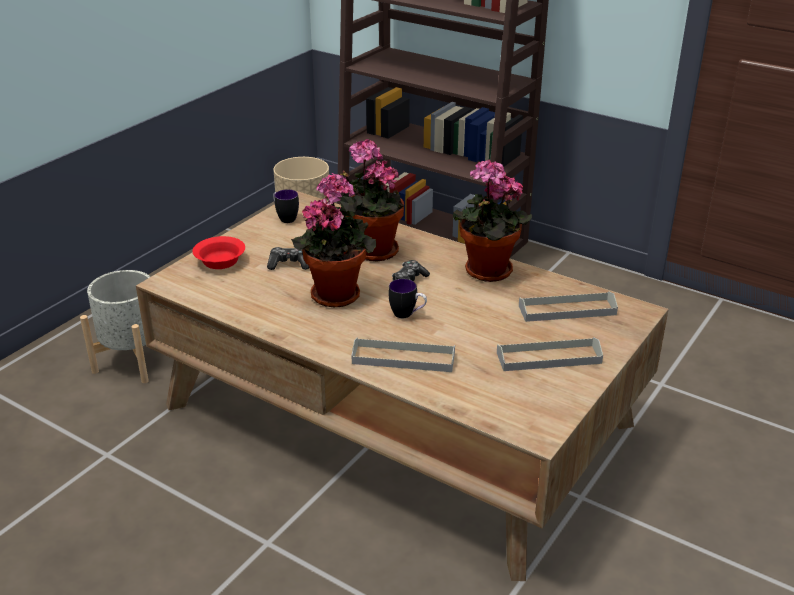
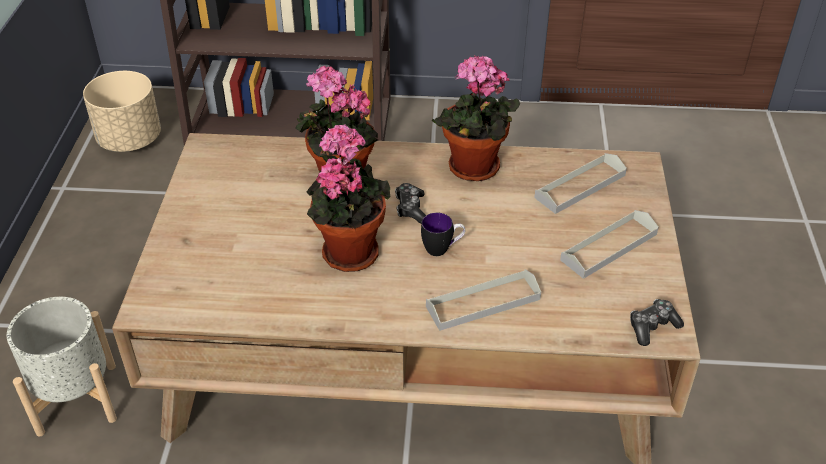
camera: 30 degrees left, 10 degrees up
red bowl [193,236,245,269] -> none
game controller [267,247,309,270] -> game controller moved to [630,299,684,346]
mug [273,189,299,223] -> none

